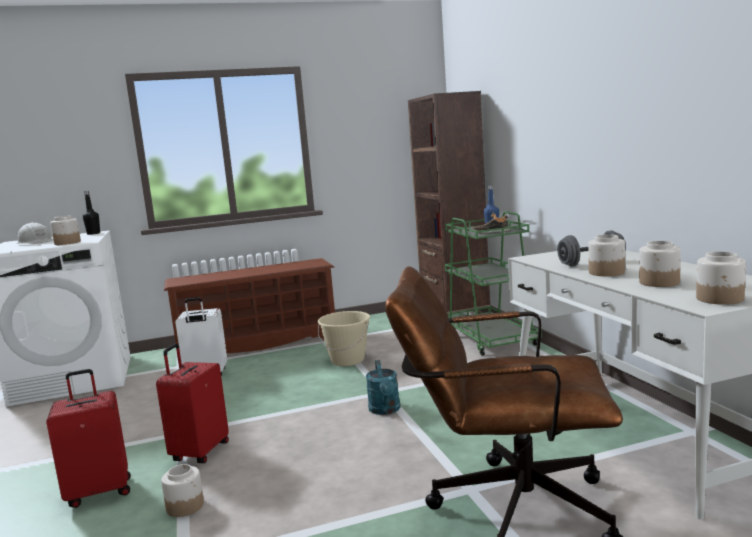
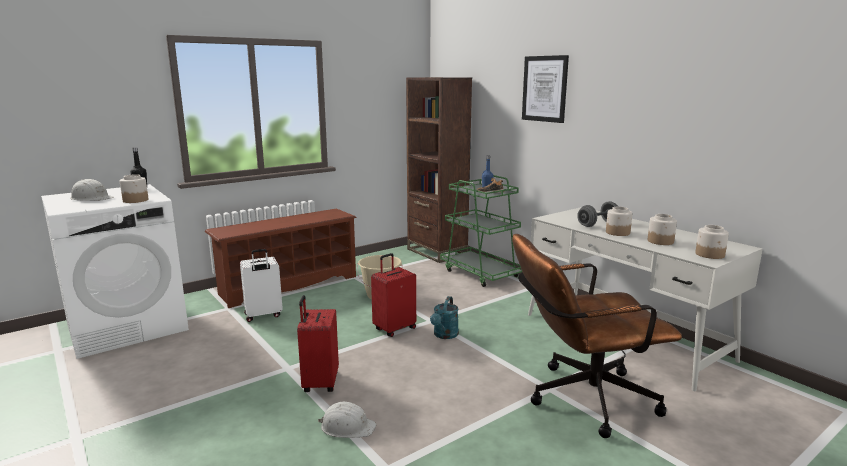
camera: 20 degrees left, 5 degrees up
red suitcase [46,369,131,508] -> red suitcase moved to [371,253,416,337]
jar [161,464,204,517] -> white hard hat [318,402,377,438]
turquoise watering can [366,360,400,415] -> turquoise watering can turned 45 degrees clockwise [430,296,459,339]
none -> picture [522,55,569,123]

